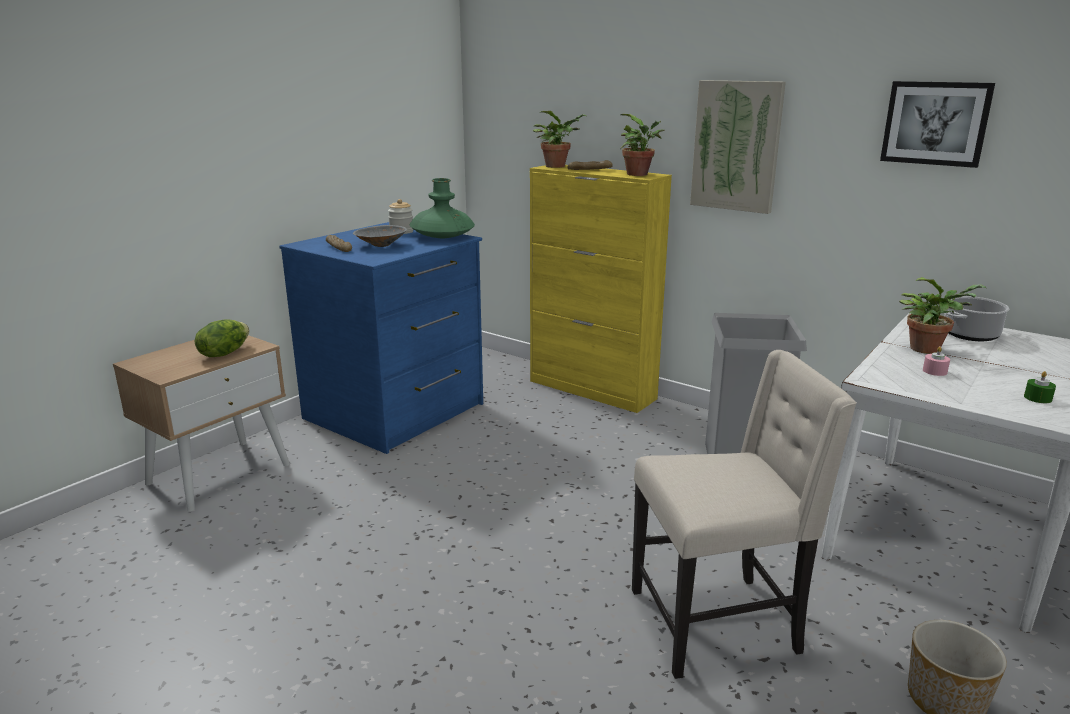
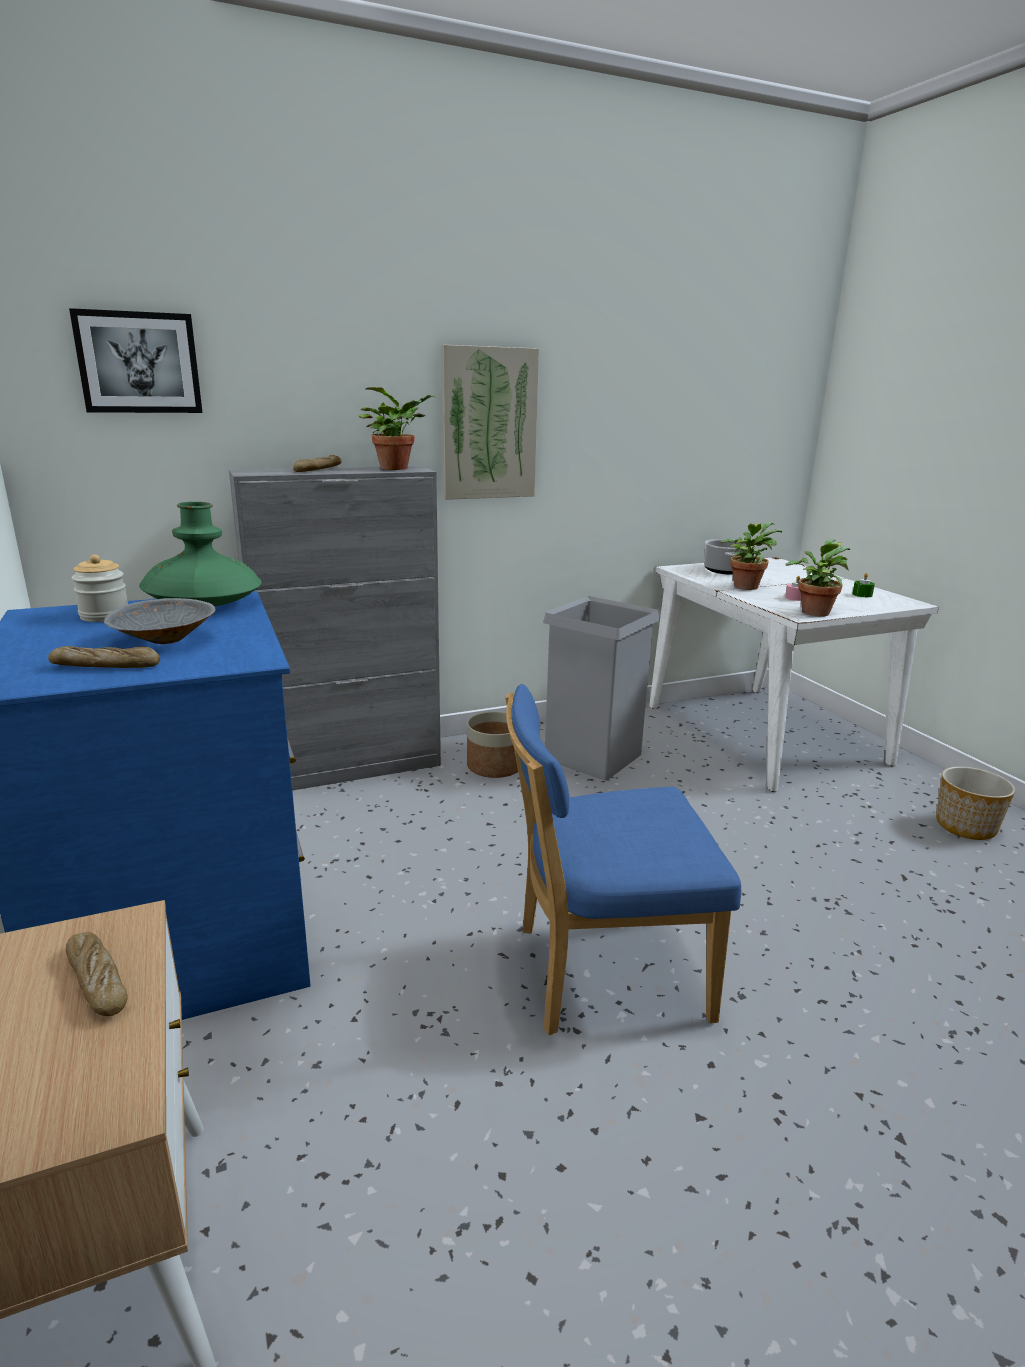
camera: 60 degrees left, 0 degrees up
lettuce [195,319,249,357] -> bread [66,932,128,1016]
yellow cabinet [530,165,672,413] -> grey cabinet [229,466,441,790]
potted plant [533,111,587,168] -> potted plant moved to [786,539,850,617]
beige chair [632,350,857,679] -> none
picture [880,81,995,168] -> picture moved to [69,308,203,413]
none -> planter [467,711,518,778]
none -> blue chair [505,684,741,1035]

